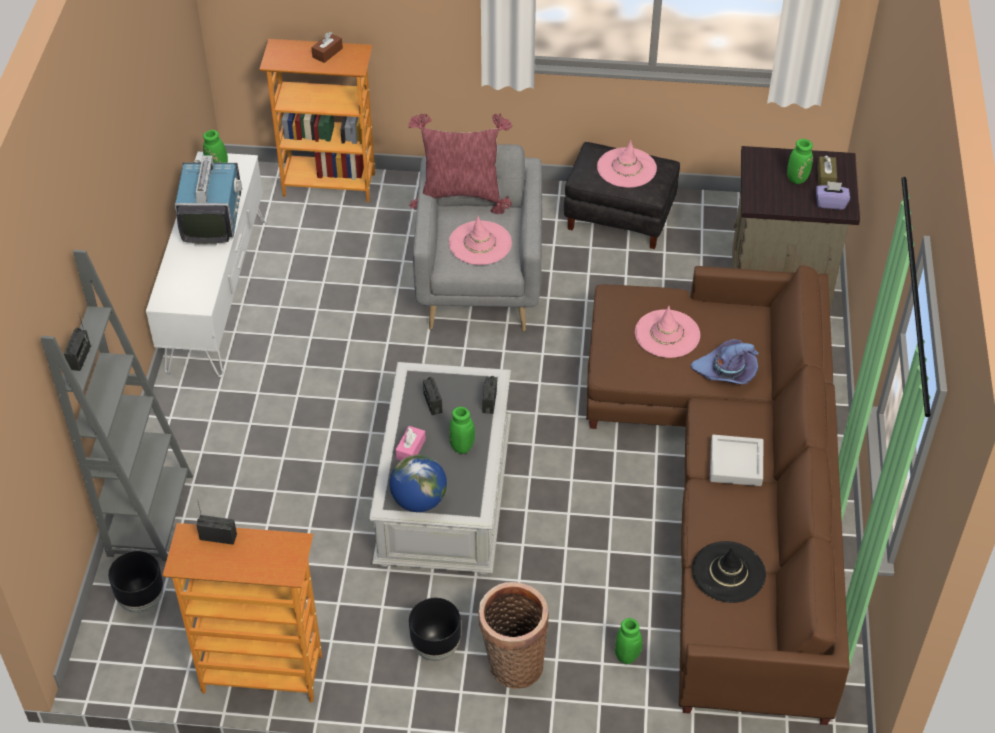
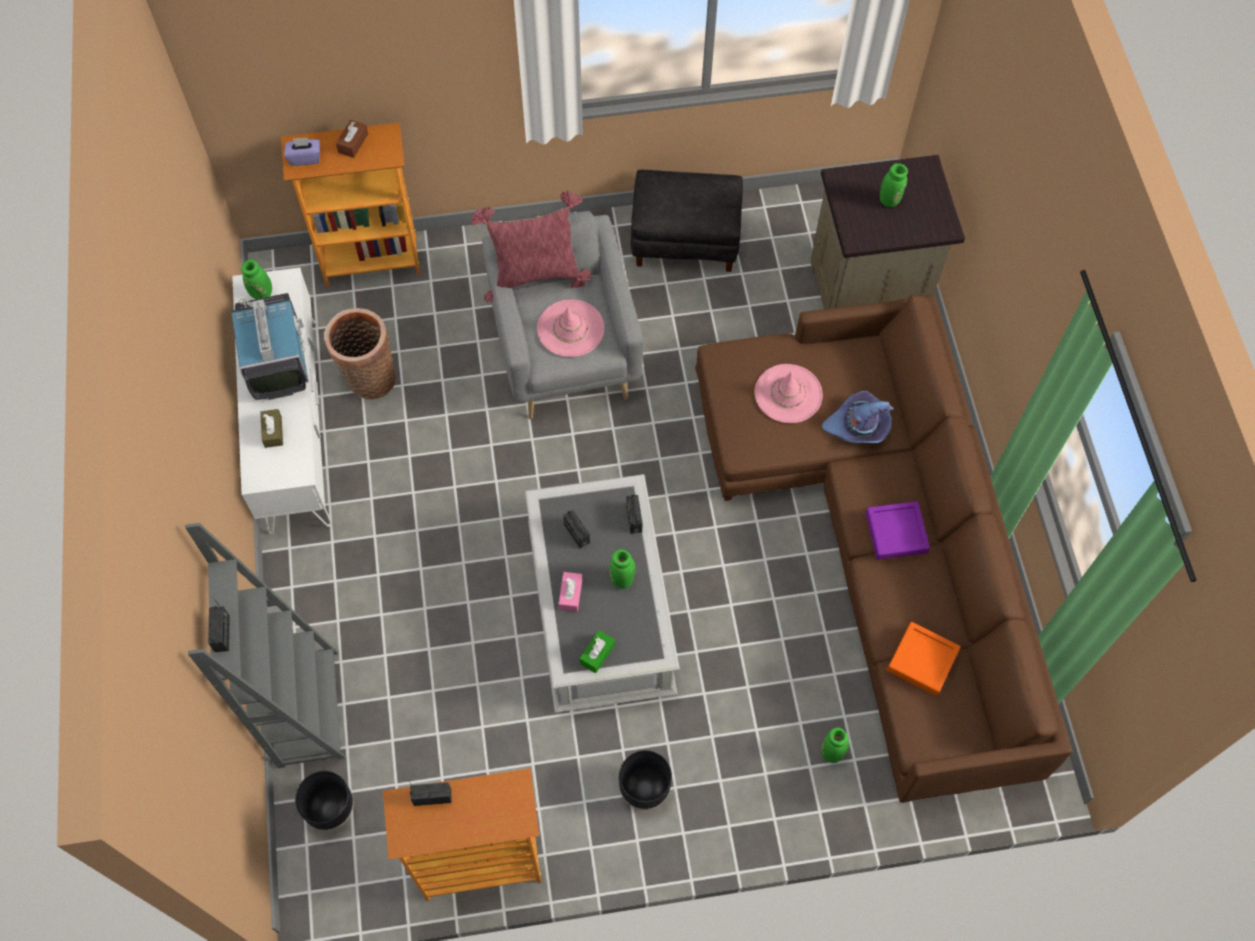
camera: 15 degrees left, 15 degrees up
globe [389,455,447,512] -> green tissue box [580,630,615,673]
basket [478,582,549,689] -> basket moved to [324,308,396,400]
pink hat [597,140,657,188] -> none
black hat [692,541,766,603] -> orange tray [887,622,961,696]
grey tray [710,435,763,486] -> purple tray [866,501,930,560]
purple tissue box [816,181,850,210] -> purple tissue box moved to [284,137,320,166]
brown tissue box [817,155,837,186] -> brown tissue box moved to [260,409,283,448]

